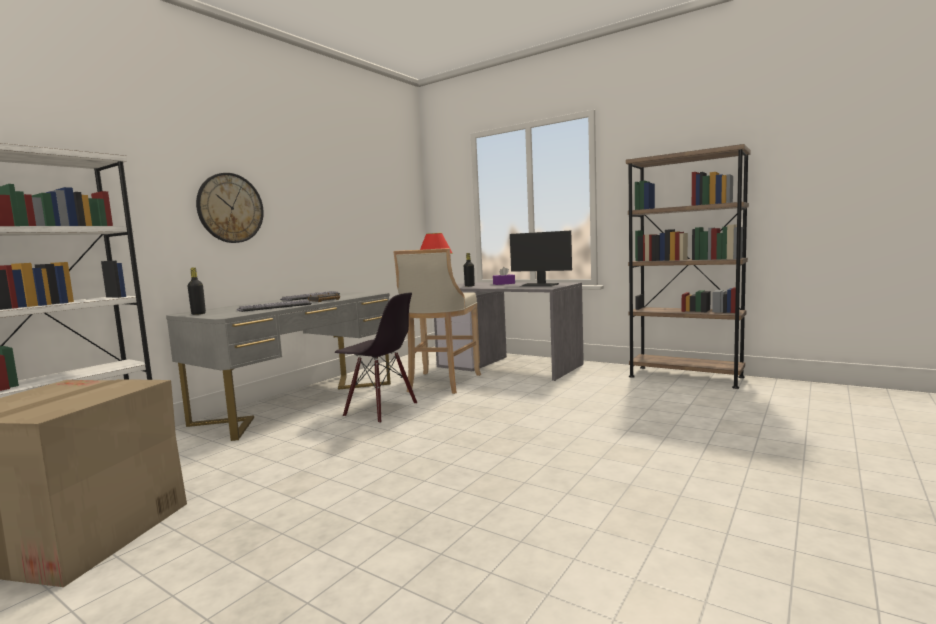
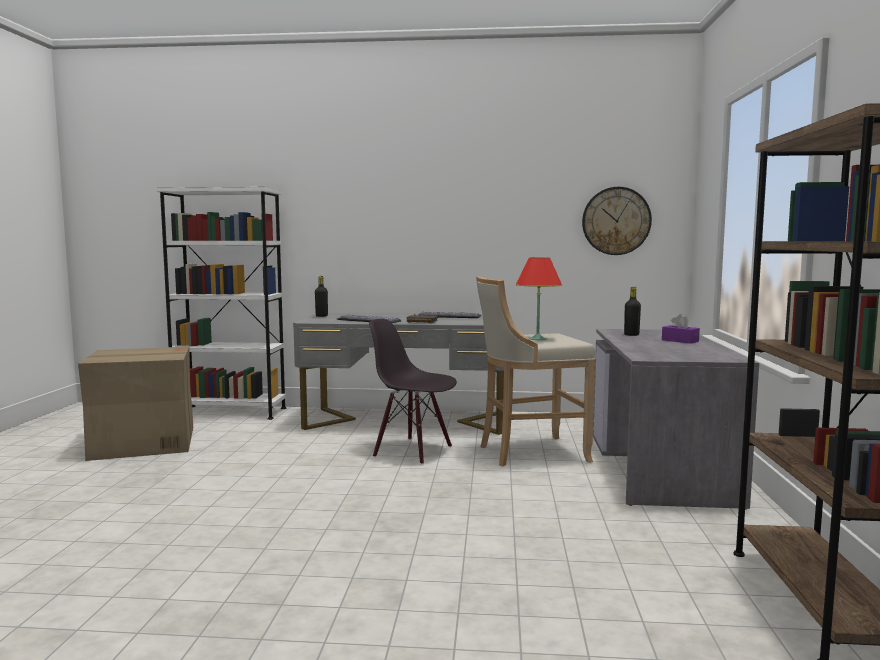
camera: 60 degrees right, 0 degrees up
wall clock [196,173,264,243] -> wall clock moved to [582,187,652,255]
black chair [335,292,417,423] -> black chair turned 120 degrees clockwise [369,319,457,465]
monitor [510,231,572,287] -> none

